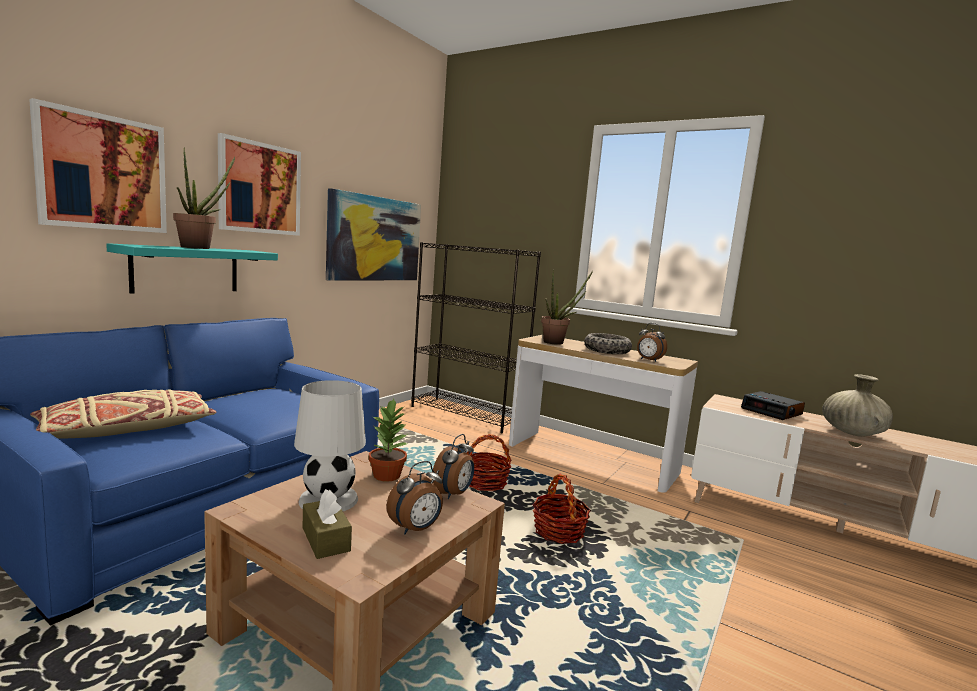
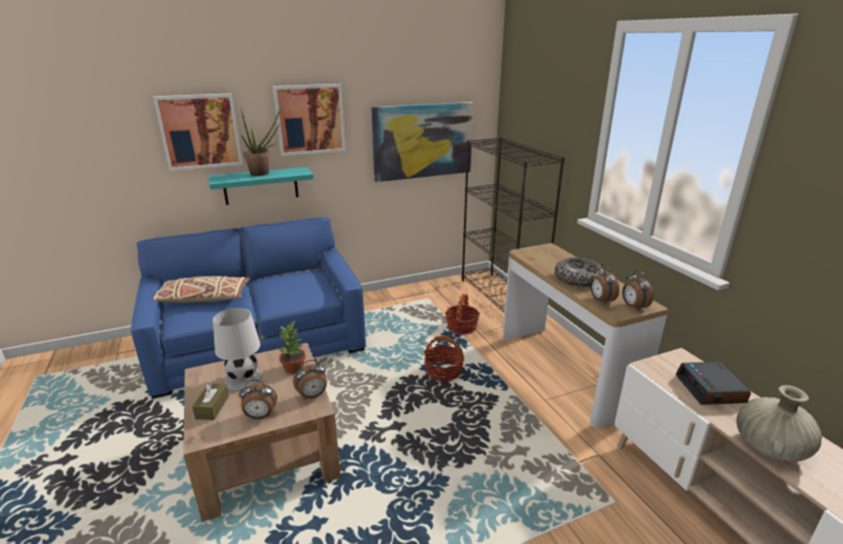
camera: 35 degrees right, 15 degrees up
basket [532,474,591,544] -> basket moved to [445,294,480,335]
potted plant [541,270,593,345] -> none
none -> alarm clock [622,270,654,311]

